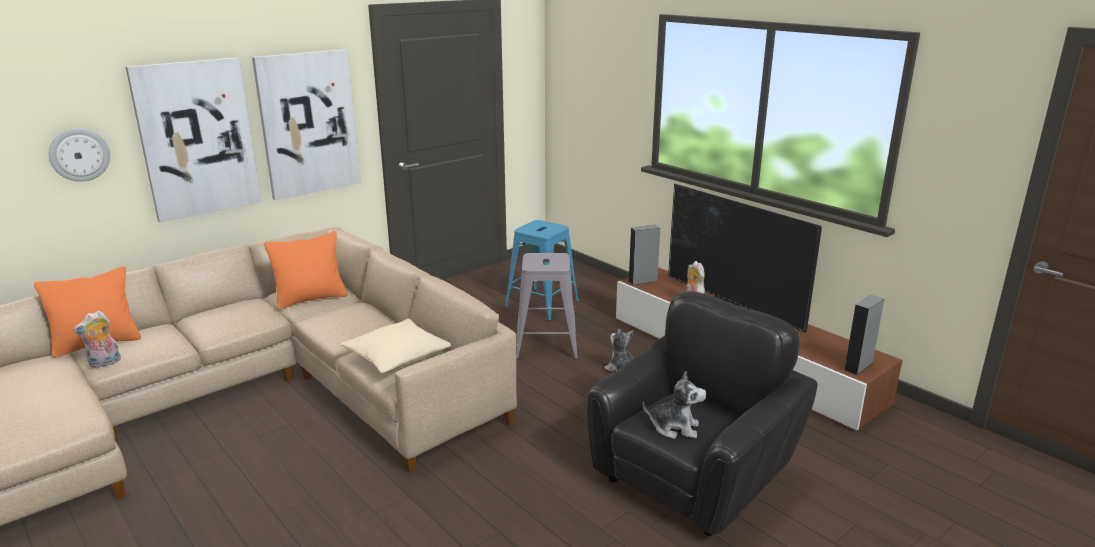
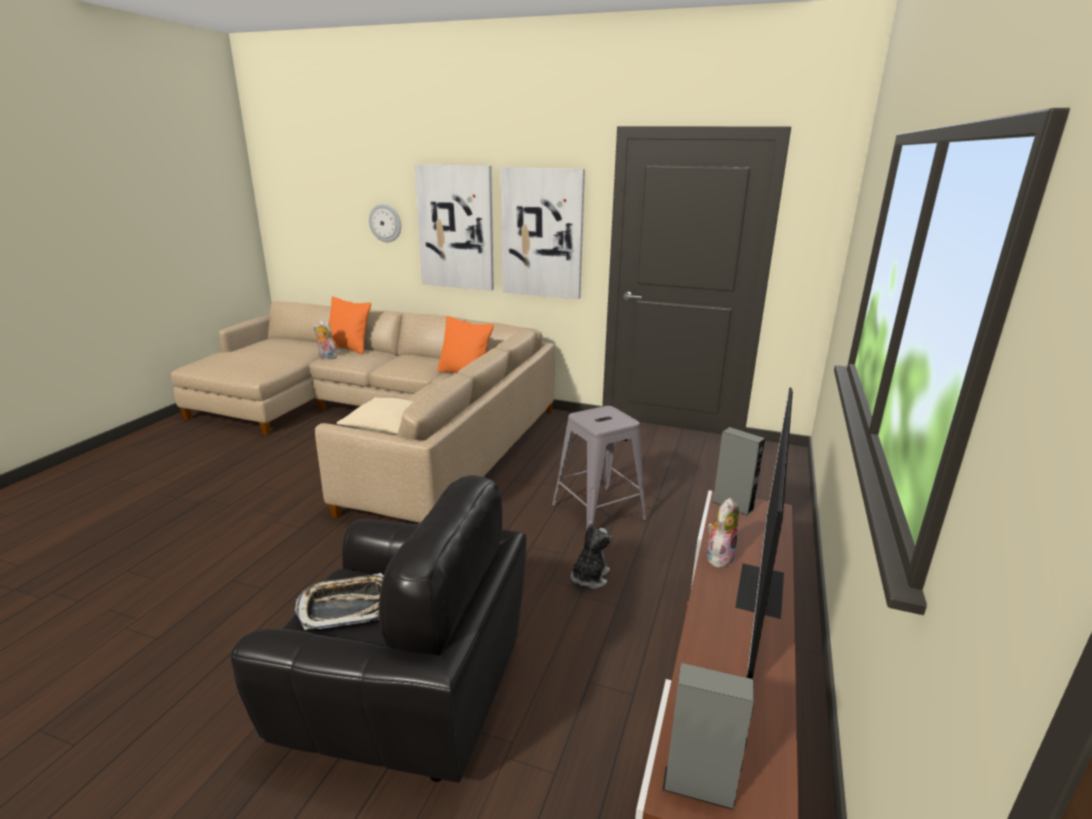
camera: 60 degrees right, 0 degrees up
blue stool [505,220,579,321] -> none
plush toy [643,371,707,439] -> tray [295,573,384,630]

